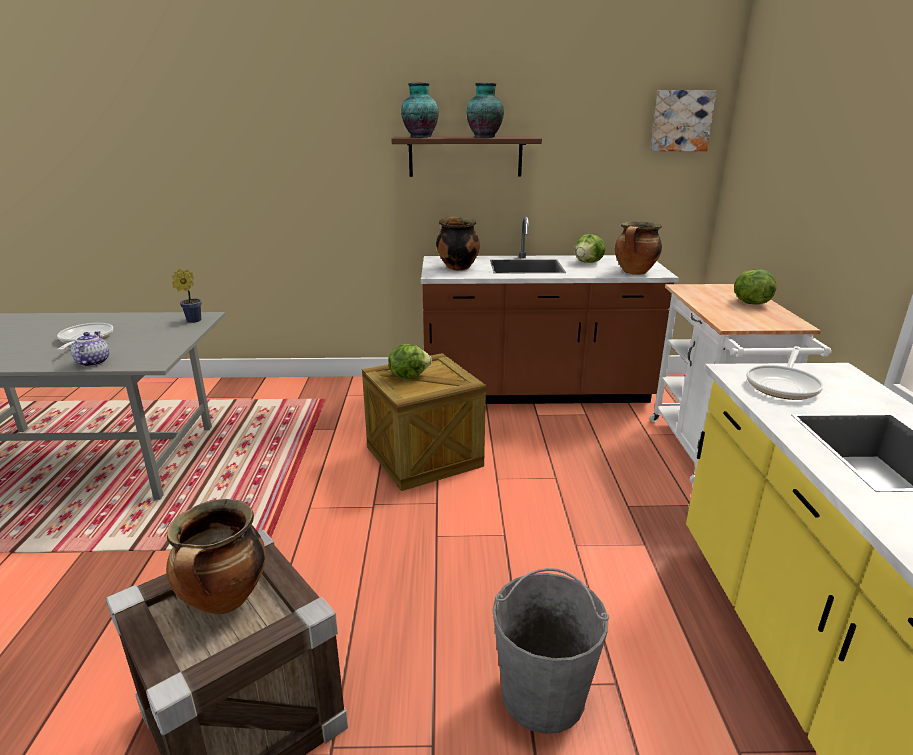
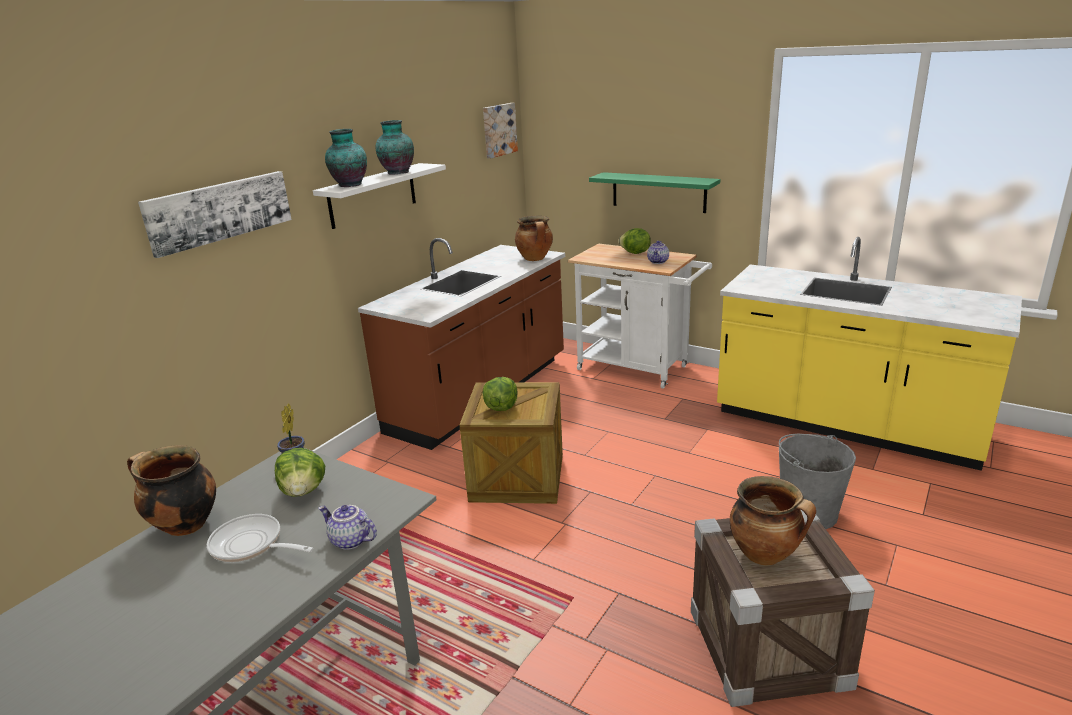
camera: 55 degrees left, 0 degrees up
brown shelf [391,137,542,177] -> white shelf [313,163,446,229]
cooking pot [436,216,480,271] -> cooking pot moved to [127,445,216,536]
lettuce [575,234,606,263] -> lettuce moved to [275,448,325,497]
frying pan [746,346,823,400] -> none
none -> picture [138,171,292,258]
none -> green shelf [589,172,720,213]
none -> teapot [647,241,669,264]

